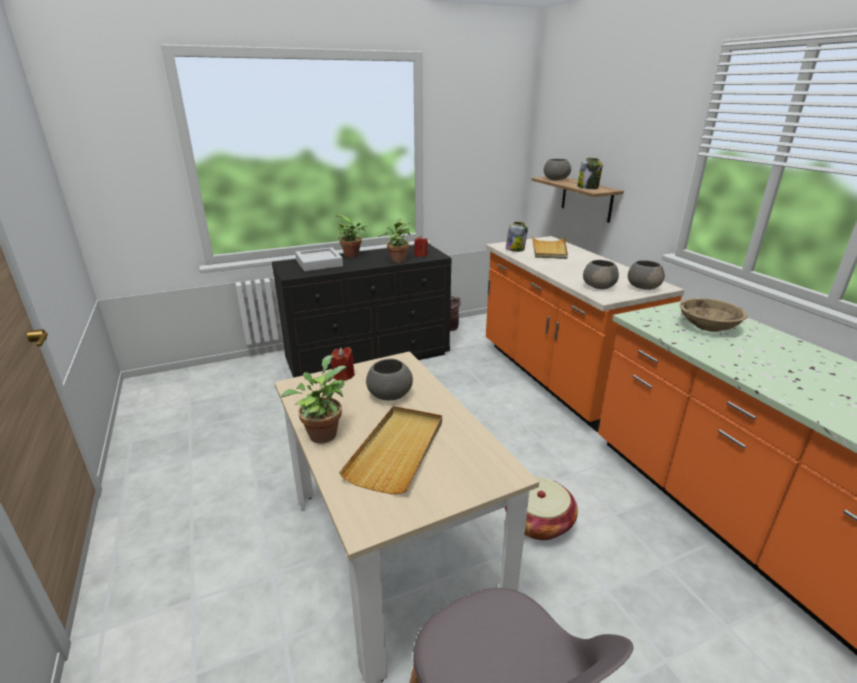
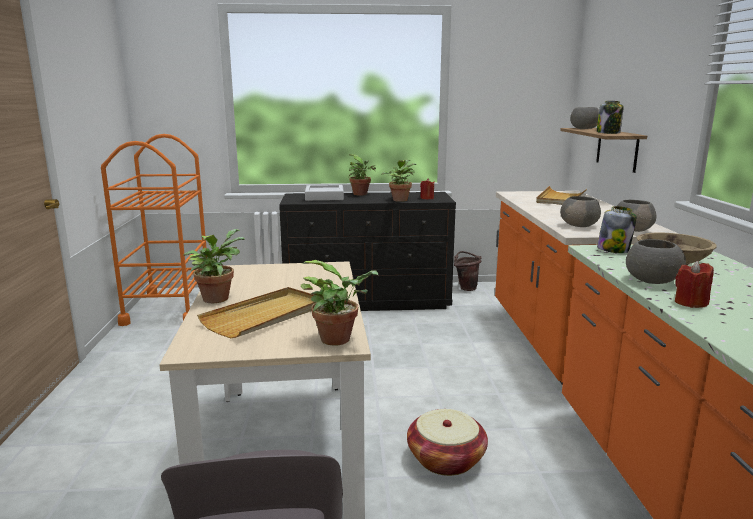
camera: 20 degrees right, 10 degrees down
red candle [330,347,355,381] -> red candle moved to [675,261,714,308]
grey bowl [366,359,413,401] -> grey bowl moved to [626,239,686,284]
jar [506,222,528,252] -> jar moved to [597,206,637,253]
none -> orange cart [101,134,207,326]
none -> potted plant [301,260,378,345]

